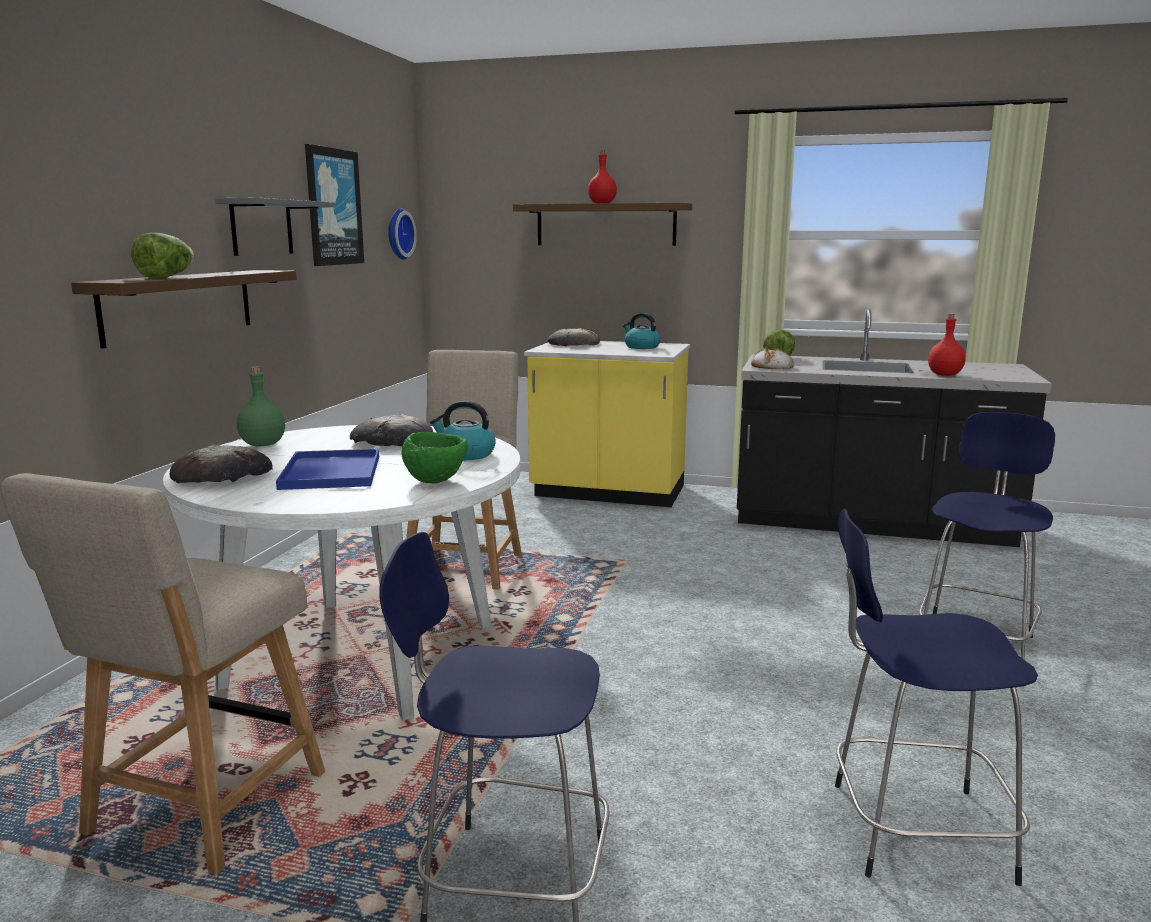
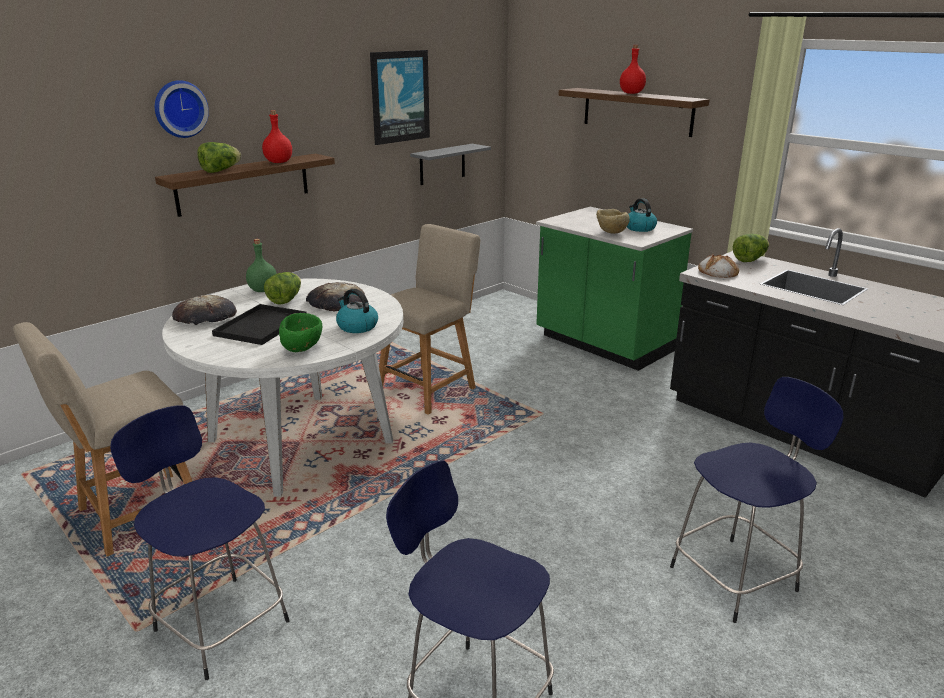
camera: 30 degrees right, 10 degrees up
grey shelf [215,198,336,256] -> grey shelf moved to [410,144,491,185]
blue tray [276,449,379,490] -> black tray [212,304,307,345]
wall clock [388,208,417,260] -> wall clock moved to [155,80,209,138]
yellow counter [524,341,690,507] -> green counter [536,207,693,371]
bread [547,328,600,346] -> none
red bottle [928,314,966,376] -> red bottle moved to [262,110,292,163]
none -> lettuce [264,272,301,305]
none -> beige bowl [596,209,630,234]

